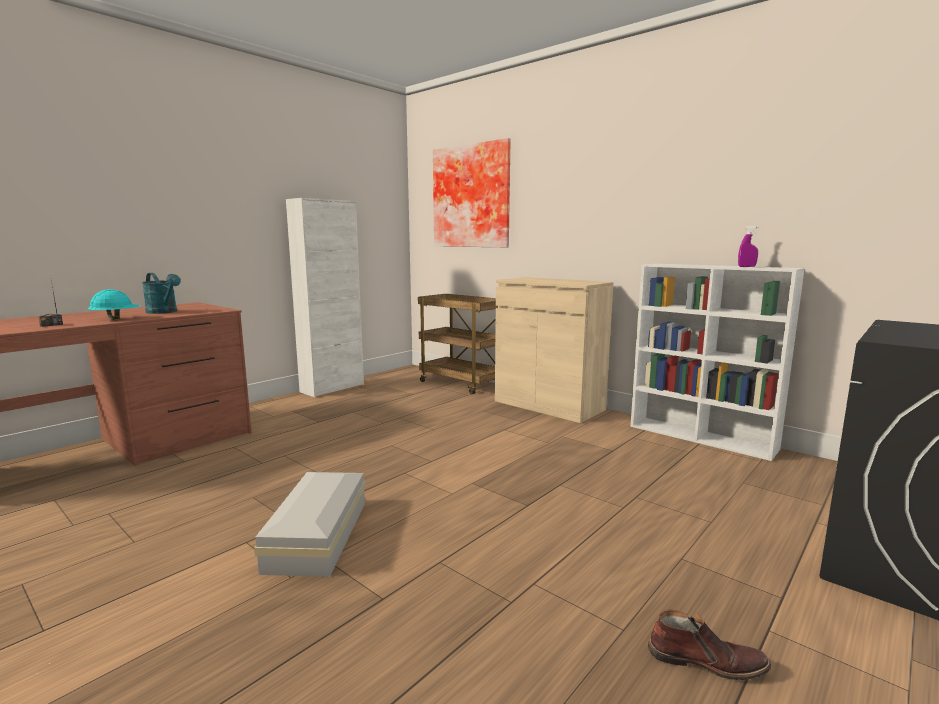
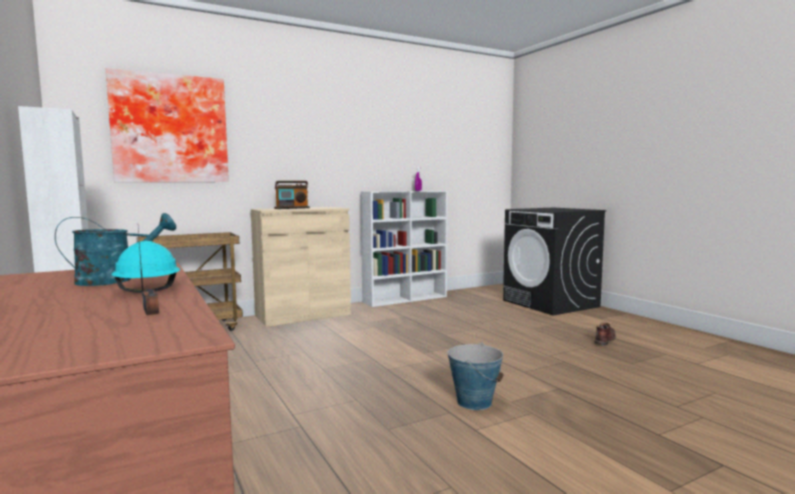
camera: 70 degrees left, 5 degrees down
white storage box [254,472,366,577] -> bucket [447,343,503,410]
none -> radio [274,181,310,209]

